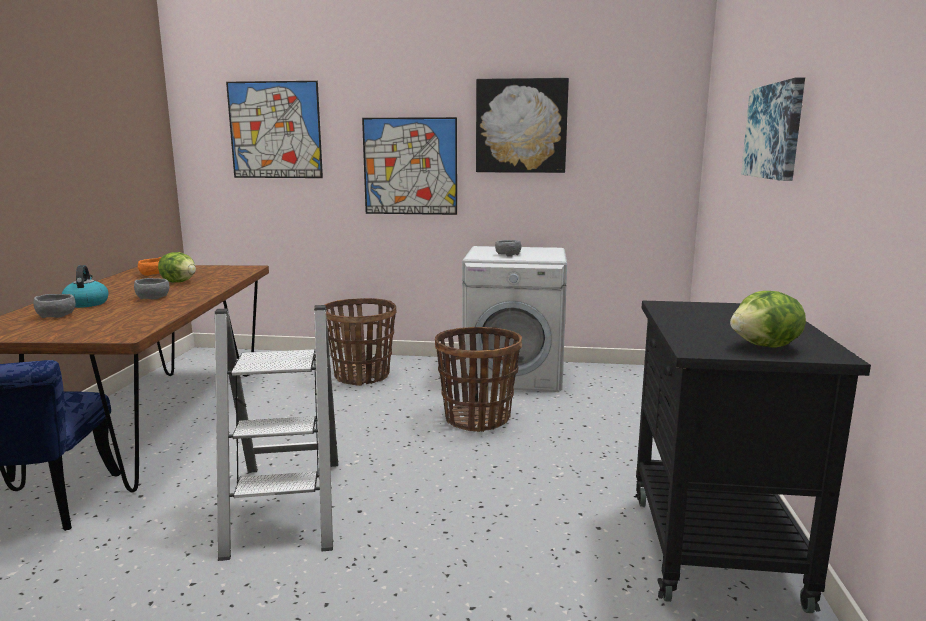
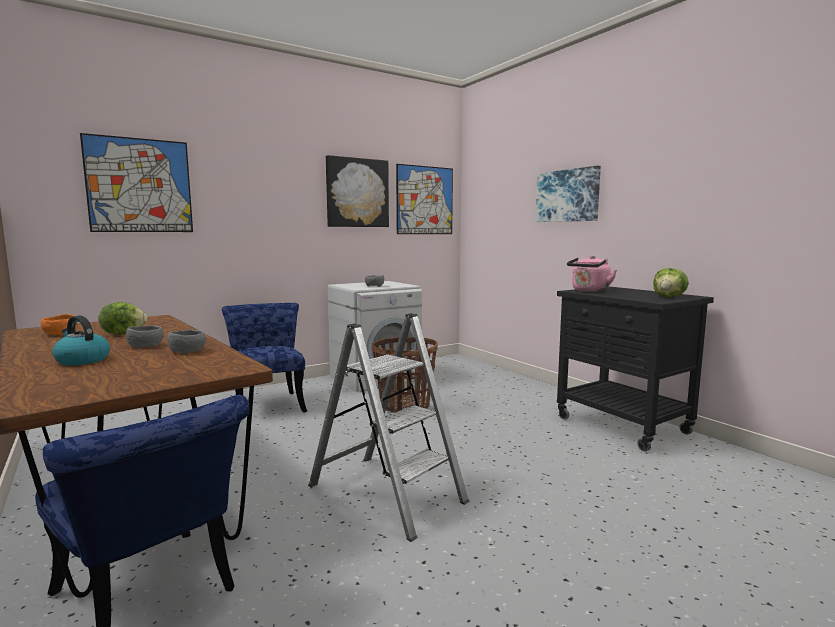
camera: 40 degrees left, 5 degrees down
grey bowl [33,294,76,318] -> grey bowl moved to [167,330,206,354]
basket [325,298,396,386] -> blue chair [222,303,307,413]
picture [362,117,457,215] -> picture moved to [396,164,453,234]
none -> pink kettle [567,256,617,292]

